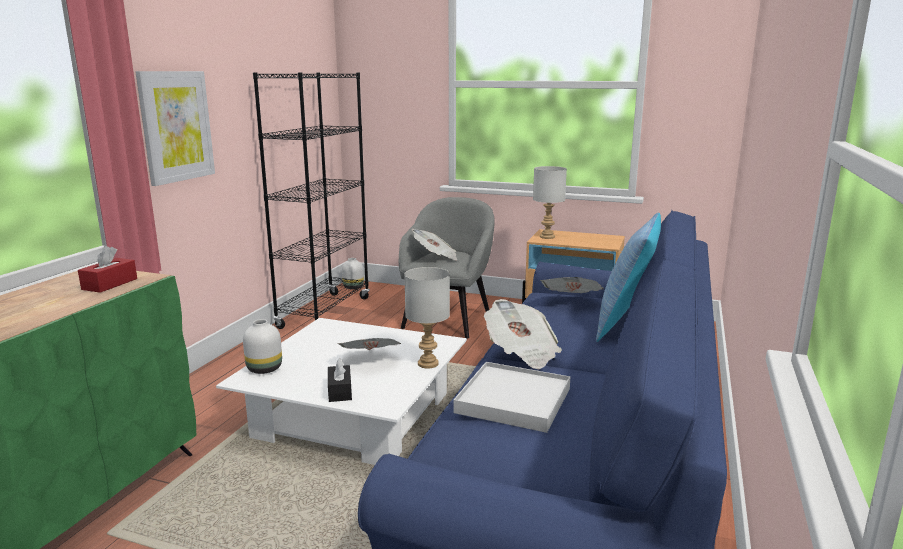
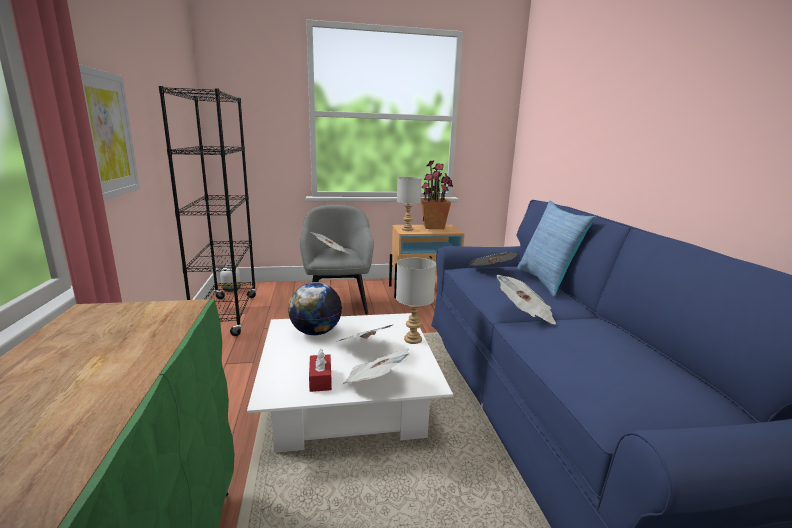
camera: 30 degrees left, 0 degrees up
red tissue box [78,246,137,293] -> red tissue box moved to [309,349,332,392]
white vase [243,319,282,374] -> none
black tissue box [328,358,352,402] -> newspaper [343,349,410,384]
white tray [453,362,571,433] -> none
none -> globe [288,282,342,335]
none -> potted plant [421,161,453,229]

